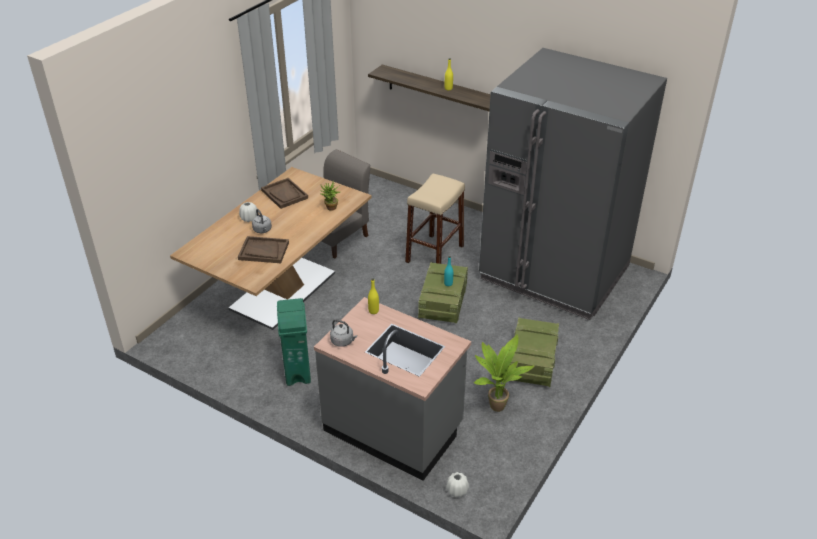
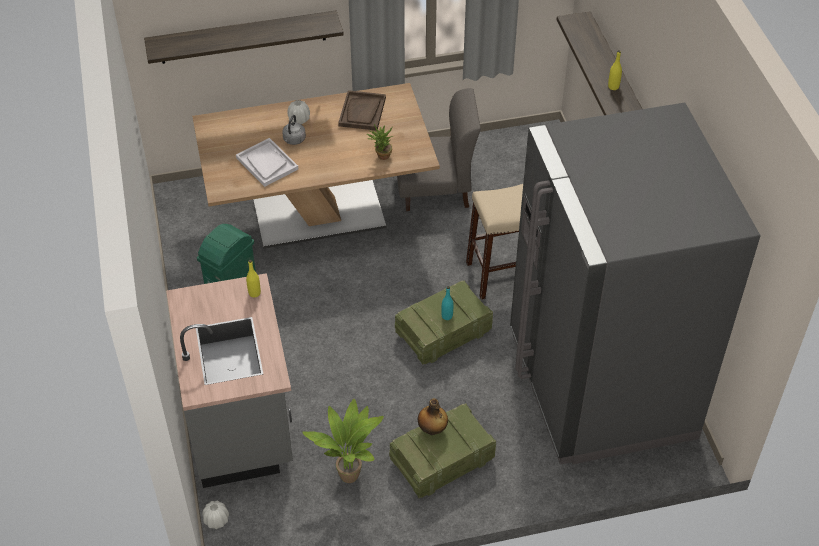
camera: 45 degrees right, 10 degrees up
brown tray [238,236,289,263] -> white tray [236,138,298,187]
grey kettle [330,319,357,347] -> none
none -> shelf [144,11,343,64]
none -> bottle [418,398,448,435]

